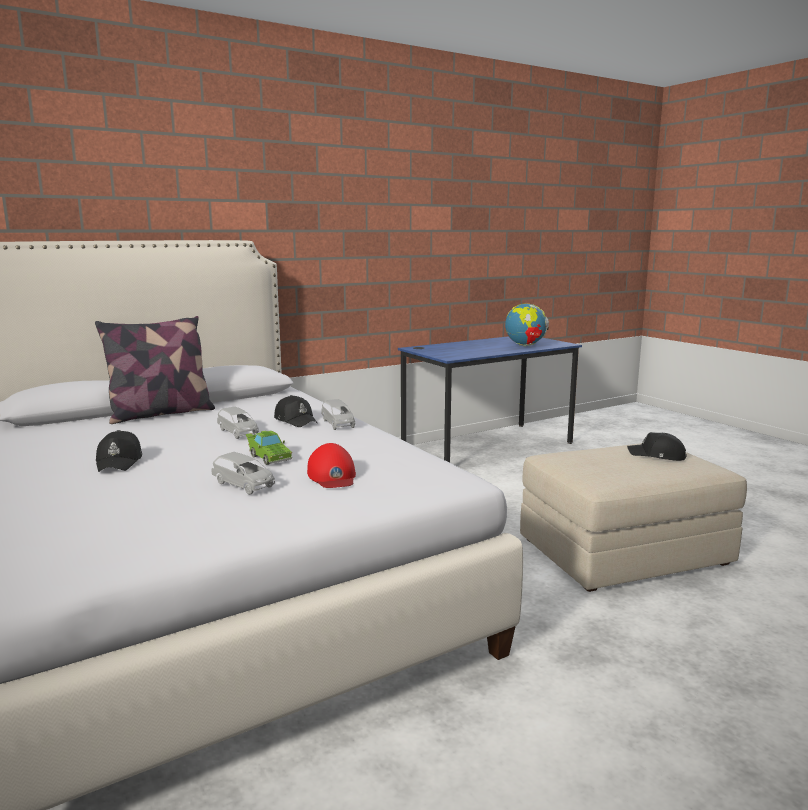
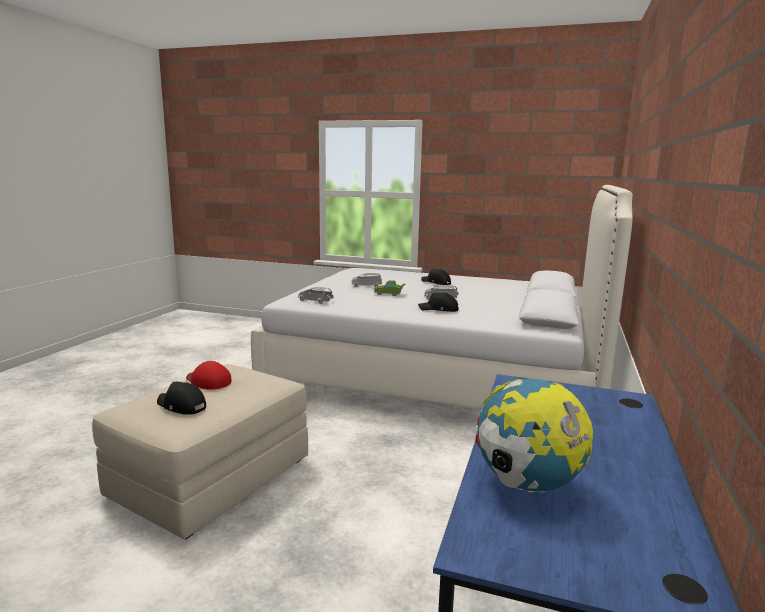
camera: 140 degrees right, 0 degrees up
pillow [95,316,215,424] -> none
red cap [307,443,356,488] -> red cap moved to [186,361,231,390]
grey toy car [321,399,355,430] -> grey toy car moved to [298,287,333,304]
black cap [627,432,687,461] -> black cap turned 135 degrees counterclockwise [157,381,206,415]

